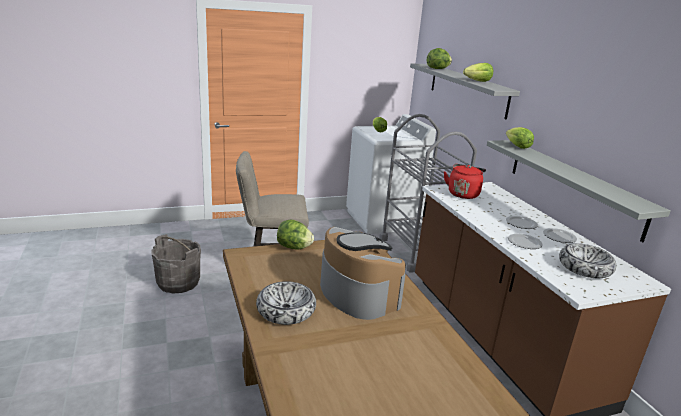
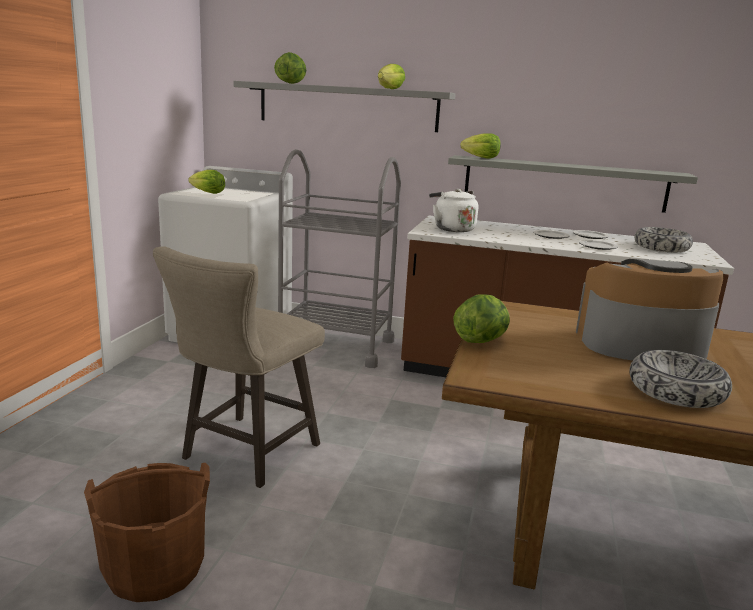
camera: 55 degrees left, 5 degrees down
grey bucket [151,234,201,293] -> brown bucket [84,463,210,602]
red kettle [444,164,486,199] -> white kettle [429,189,478,232]

